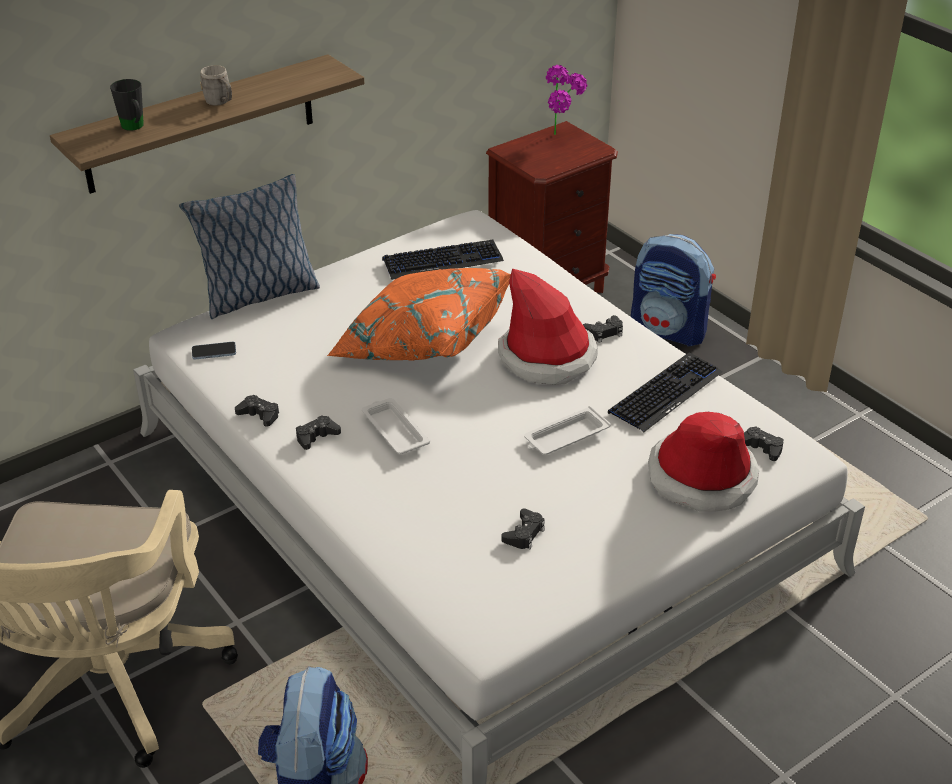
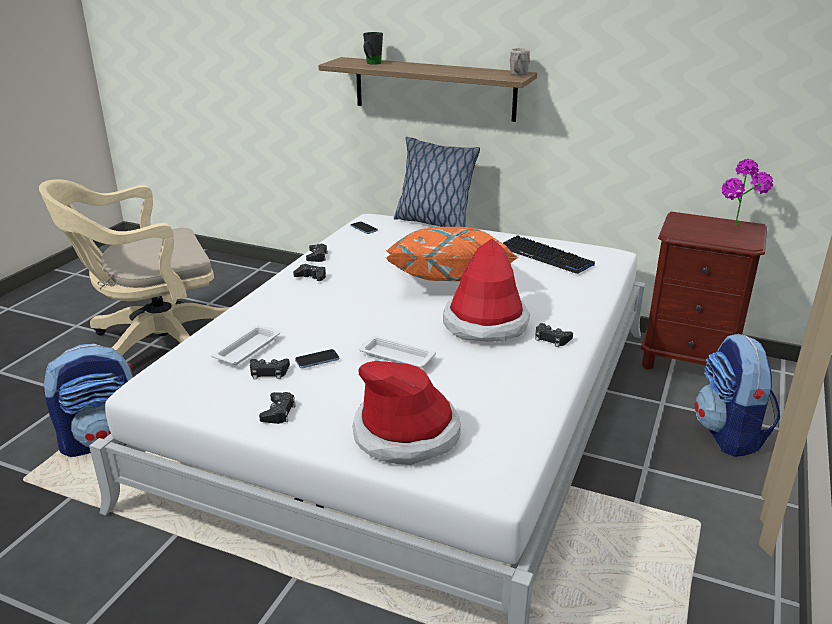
camera: 60 degrees right, 10 degrees down
grey mug [200,65,232,106] -> grey mug moved to [510,48,530,76]
white tray [362,398,430,455] -> white tray moved to [211,325,280,365]
keyboard [608,352,722,433] -> none
black game controller [744,426,783,461] -> black game controller moved to [259,392,296,424]
none -> phone [295,349,339,368]

